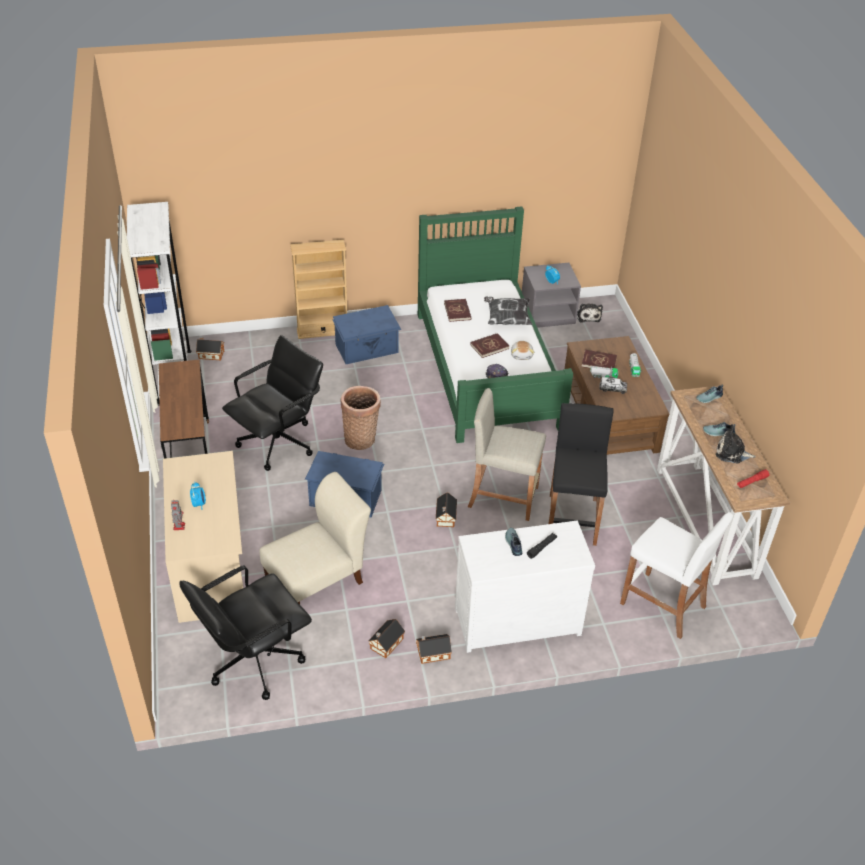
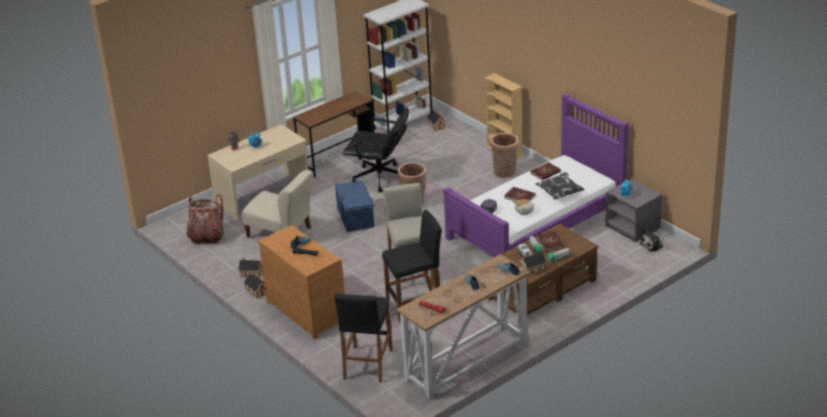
camera: 65 degrees right, 10 degrees down
black office chair [179,566,312,700] -> backpack [186,194,224,245]
blue storage box [332,305,401,364] -> basket [490,133,519,178]
green bed [418,206,573,443] -> purple bed [443,93,629,257]
toy house [436,493,457,527] -> toy house moved to [520,252,547,275]
white dresser [455,520,595,653] -> brown dresser [258,225,345,339]
white stool [620,512,733,639] -> black stool [335,293,393,383]
plush toy [716,425,756,463] -> none

